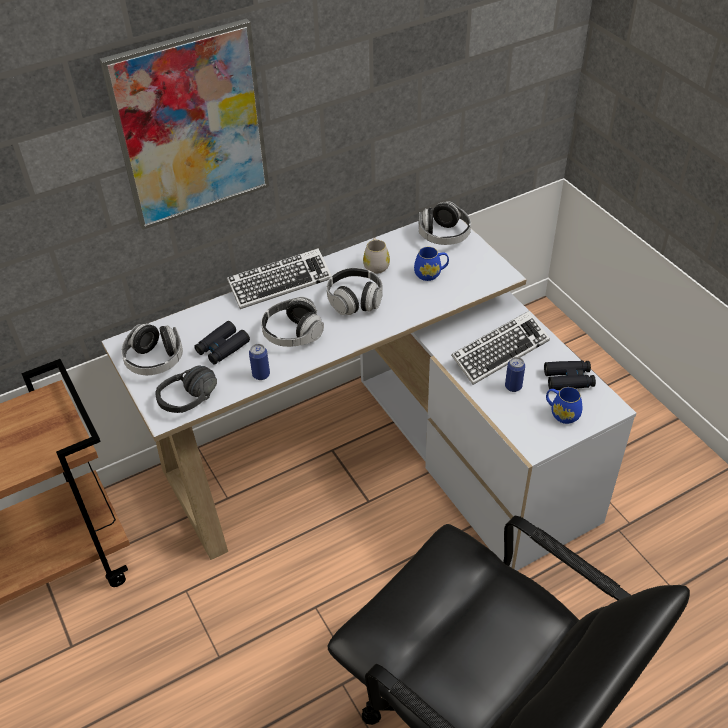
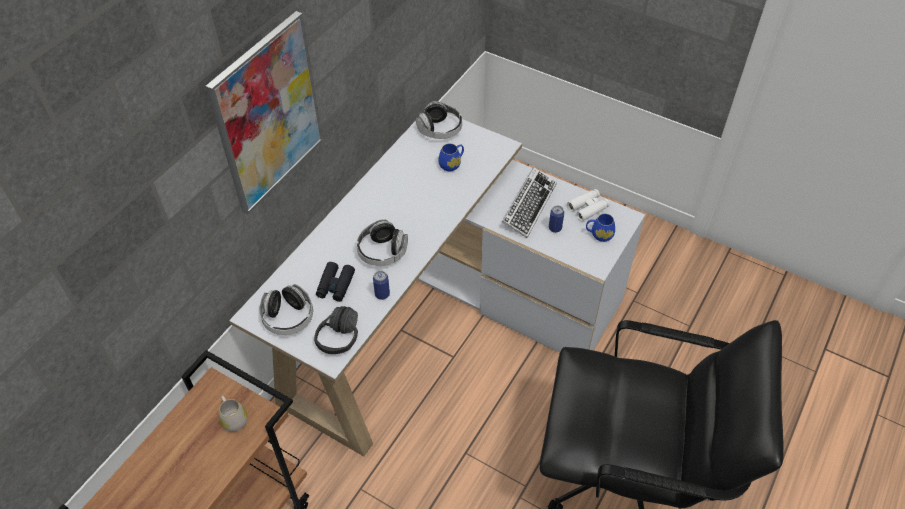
camera: 30 degrees left, 5 degrees up
keyboard [227,248,332,309] -> none
headphones [327,268,382,315] -> none
white mug [363,238,390,274] -> white mug moved to [219,396,248,432]
black binoculars [544,361,596,390] -> white binoculars [567,189,610,221]

